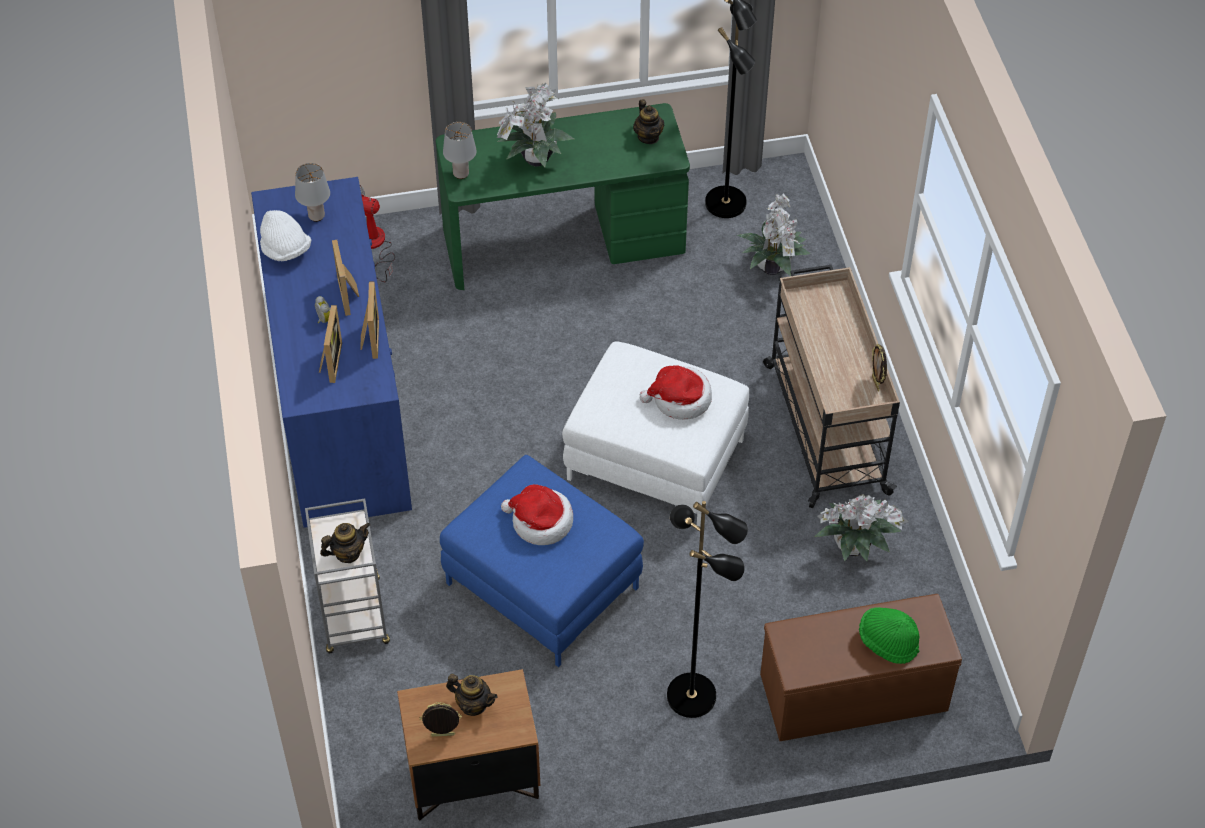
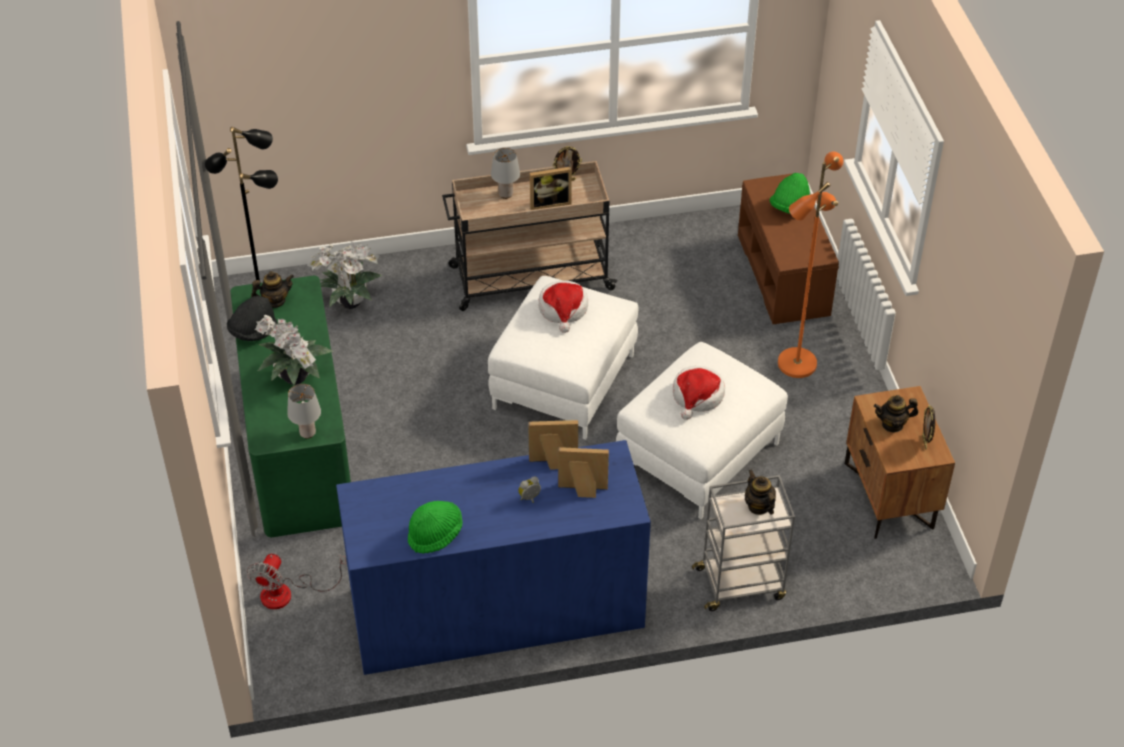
camera: 90 degrees left, 5 degrees down
white hat [260,210,311,261] -> green hat [408,501,463,553]
grey table lamp [295,163,330,222] -> grey table lamp moved to [491,148,520,199]
picture frame [332,240,359,316] -> picture frame moved to [530,167,572,210]
blue ottoman [440,455,644,667] -> white ottoman [616,342,788,519]
teapot [446,674,498,716] -> teapot turned 120 degrees counterclockwise [874,395,918,433]
black floor lamp [667,501,748,718] -> orange floor lamp [778,152,843,378]
potted plant [814,494,909,561] -> none
none -> black hat [227,296,278,341]

